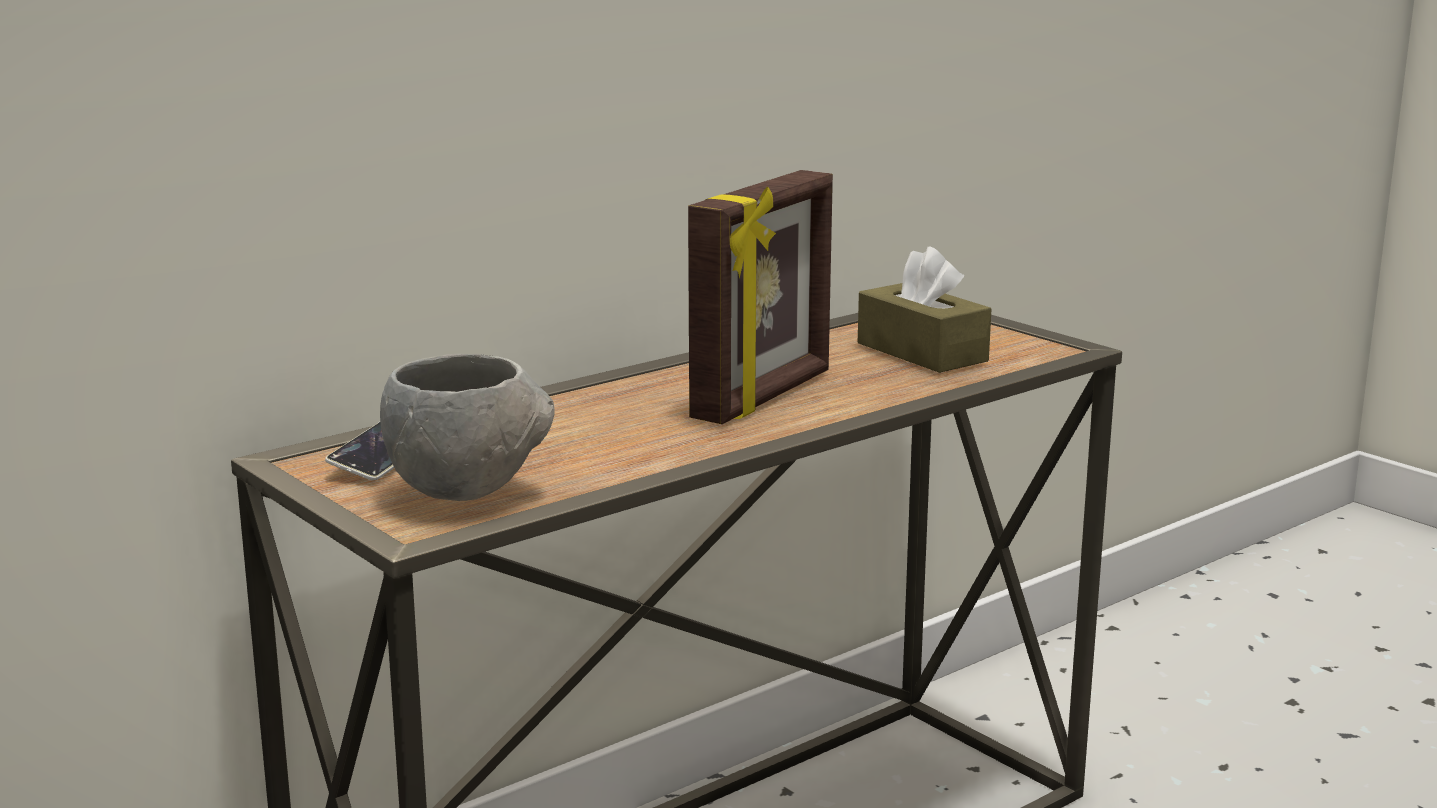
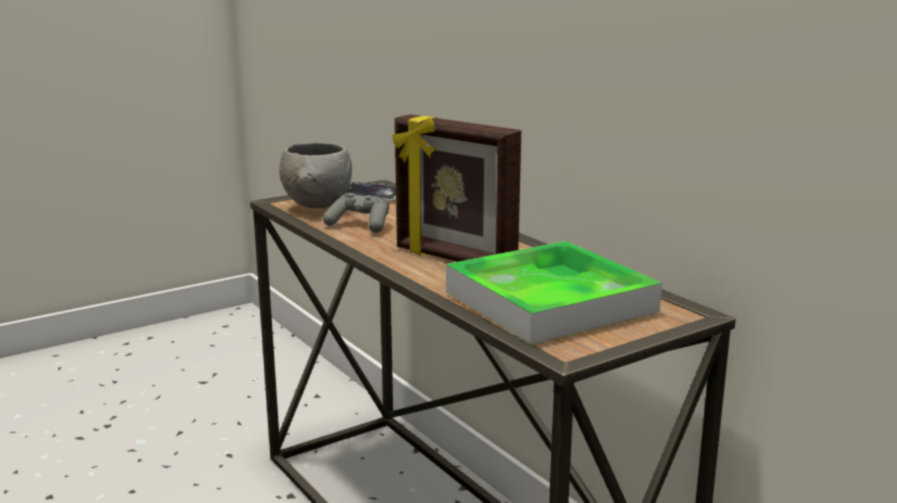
camera: 95 degrees right, 0 degrees up
brown tissue box [858,246,992,373] -> tray [446,241,662,345]
none -> grey game controller [323,193,389,233]

